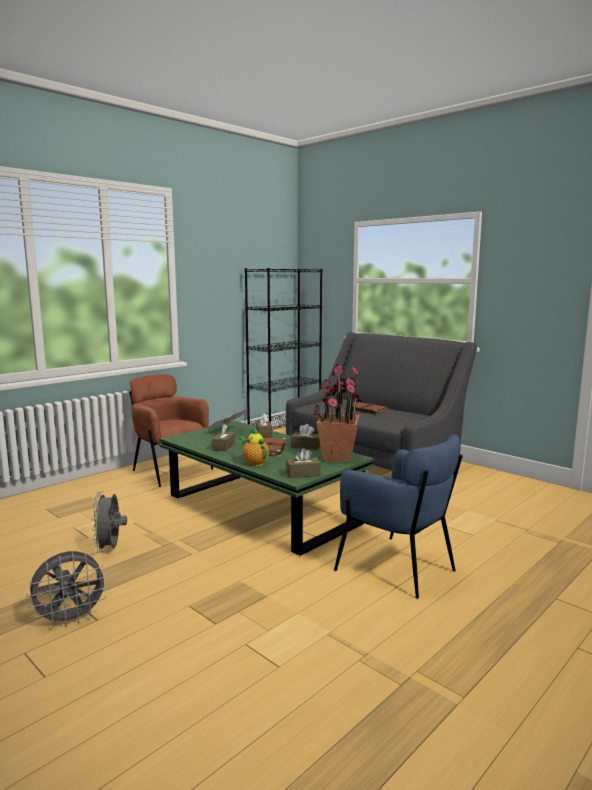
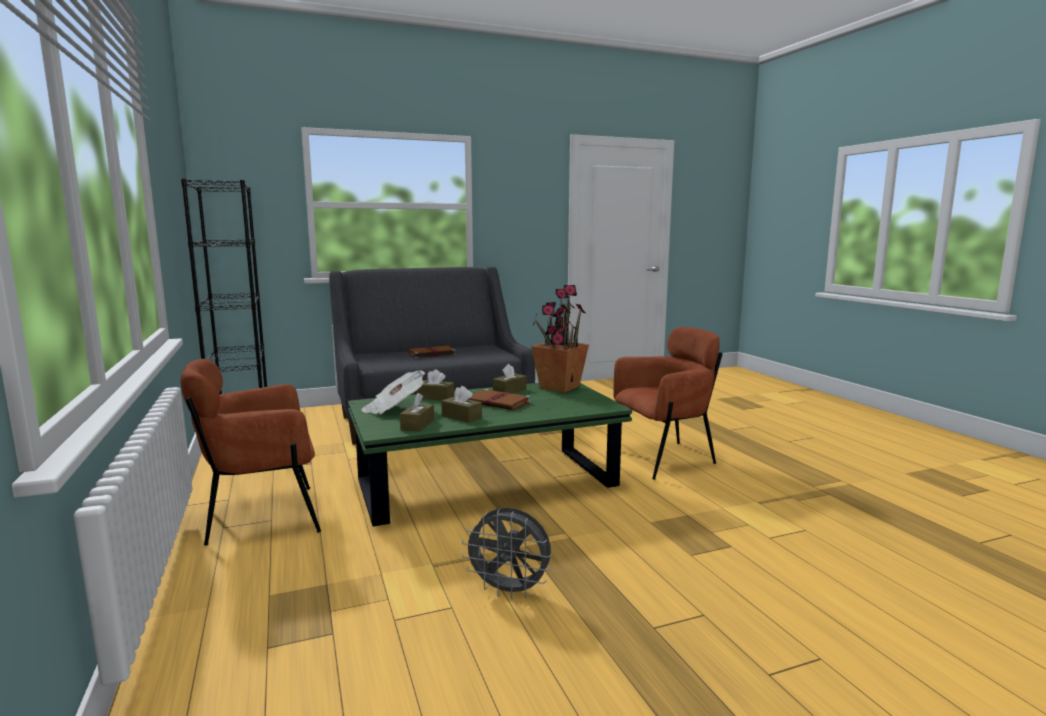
camera: 65 degrees left, 0 degrees up
grey fan [26,551,109,627] -> none
teapot [239,428,269,466] -> none
brown tissue box [286,448,321,478] -> brown tissue box moved to [400,393,434,432]
blue armchair [334,434,463,598] -> brown armchair [613,327,723,480]

